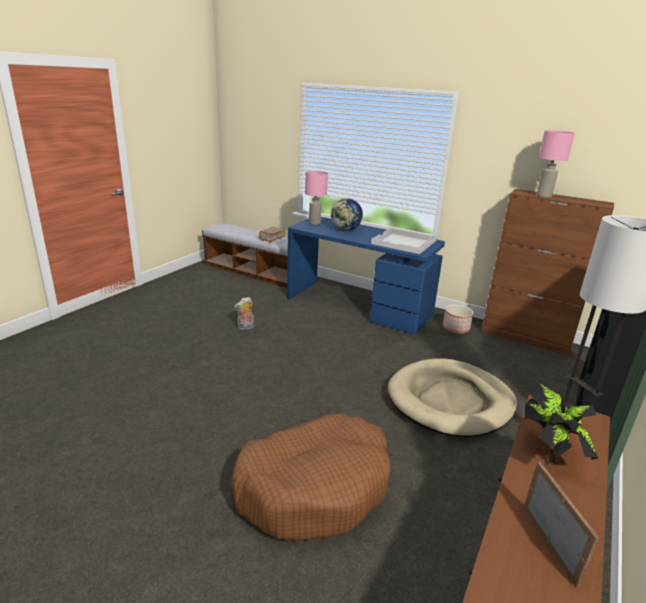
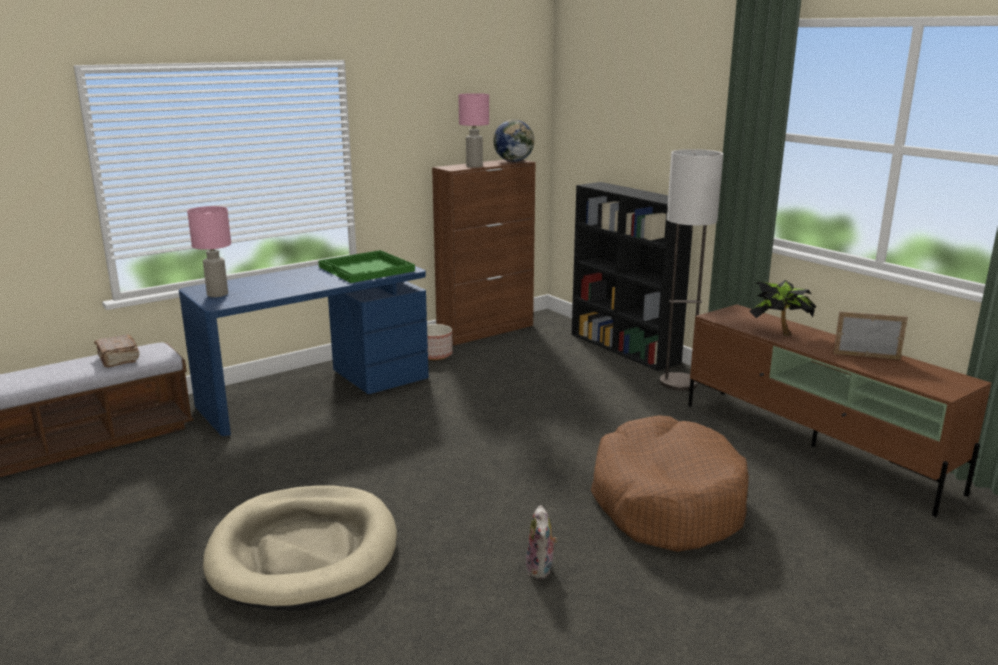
camera: 65 degrees left, 5 degrees down
plush toy [234,297,254,330] -> plush toy moved to [525,505,558,579]
globe [331,198,363,231] -> globe moved to [493,120,534,162]
white tray [371,228,437,254] -> green tray [318,250,415,283]
beige dog bed [388,358,517,438] -> beige dog bed moved to [203,486,397,610]

